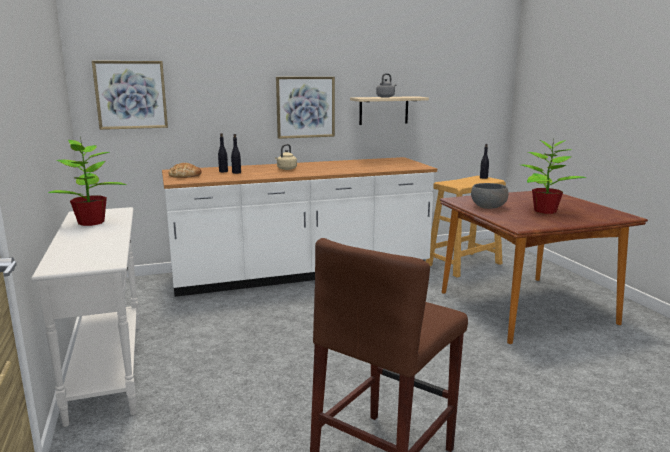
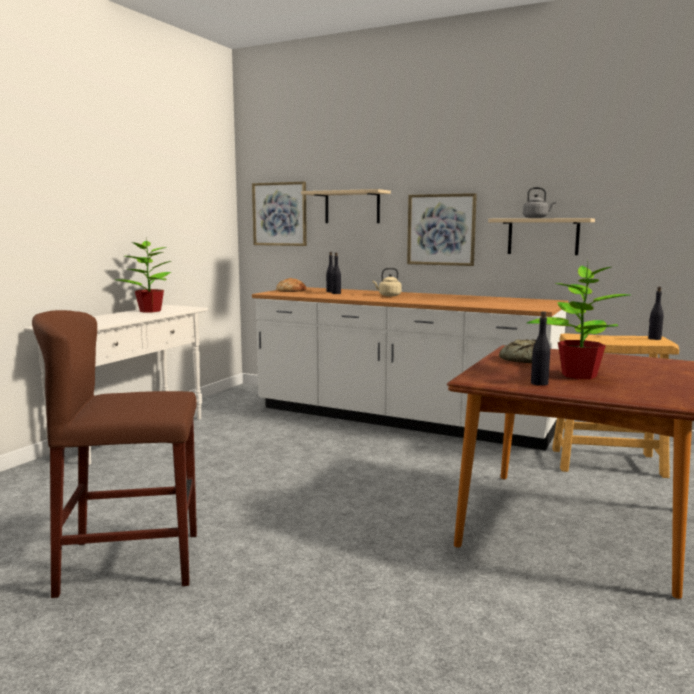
camera: 45 degrees right, 5 degrees down
grey bowl [471,183,509,209] -> bread [499,339,536,363]
none -> beige shelf [301,189,391,223]
none -> black bottle [531,311,550,386]

